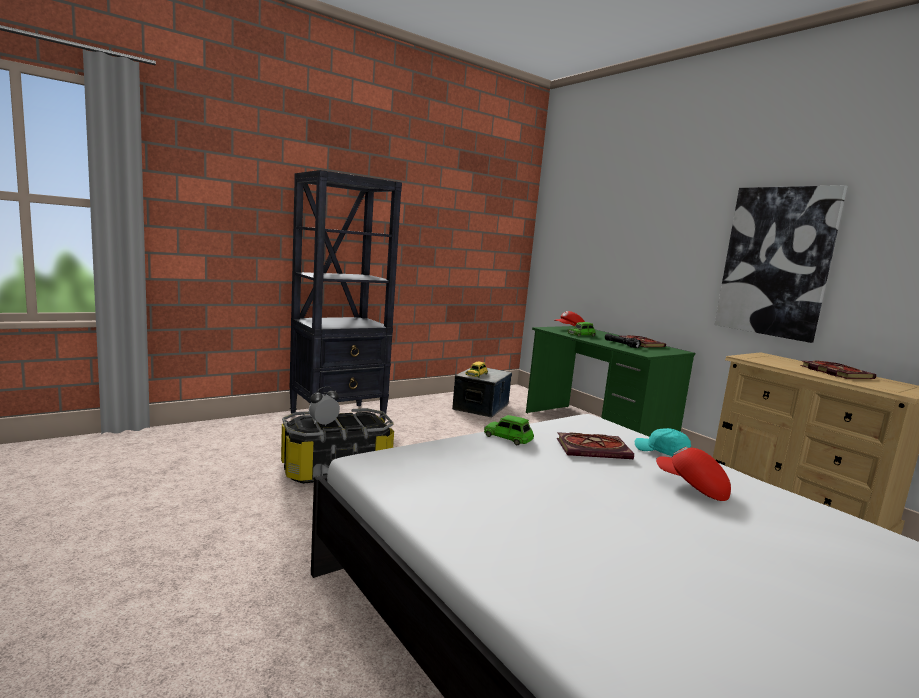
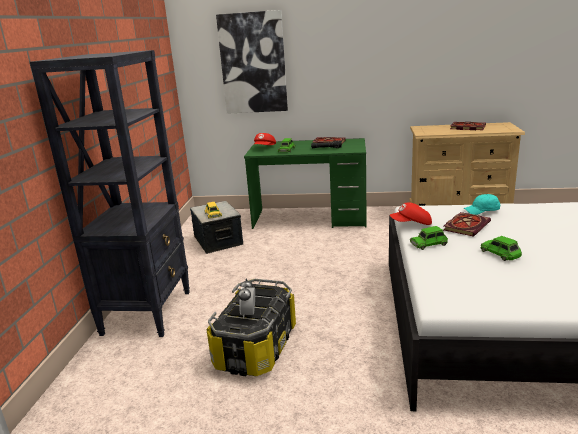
camera: 45 degrees left, 10 degrees up
red cap [656,447,731,501] -> red cap moved to [390,202,432,225]
picture [714,185,848,343] -> picture moved to [216,10,288,114]
none -> green toy car [480,236,522,261]

